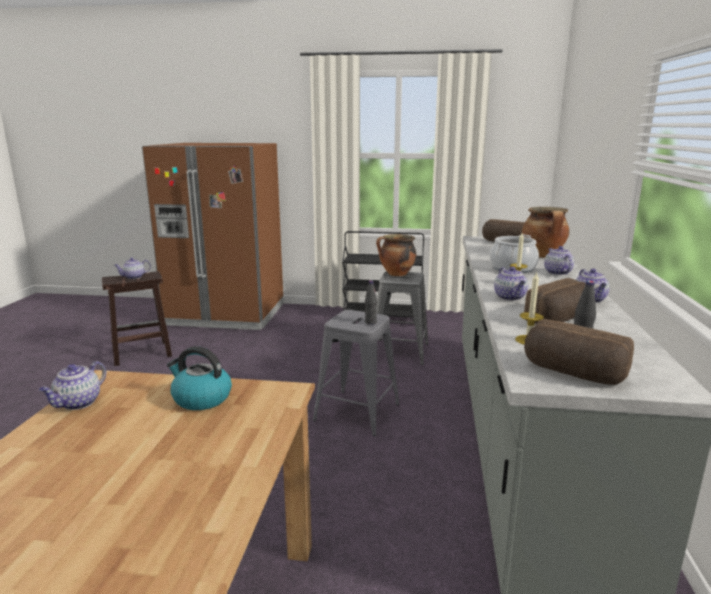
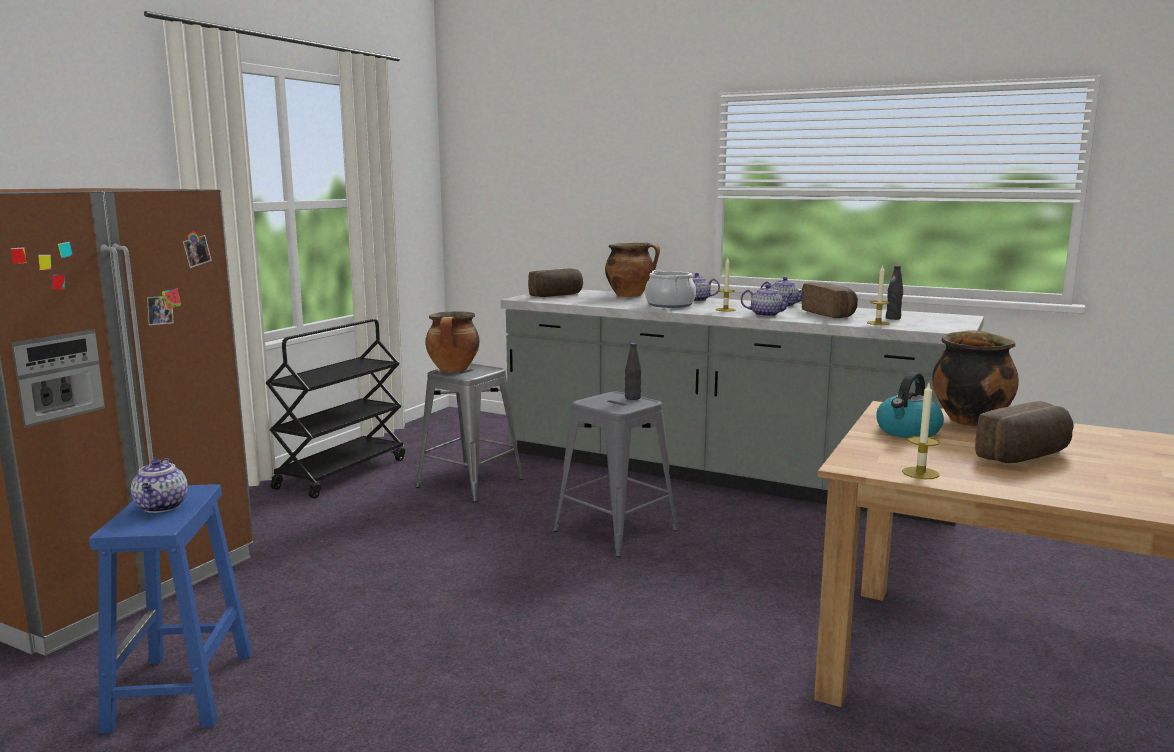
camera: 70 degrees left, 5 degrees down
teapot [39,361,106,410] -> candle [902,383,940,479]
brown stool [102,271,172,366] -> blue stool [89,484,252,734]
bread [524,319,634,385] -> bread moved to [975,401,1073,463]
none -> cooking pot [932,330,1019,427]

